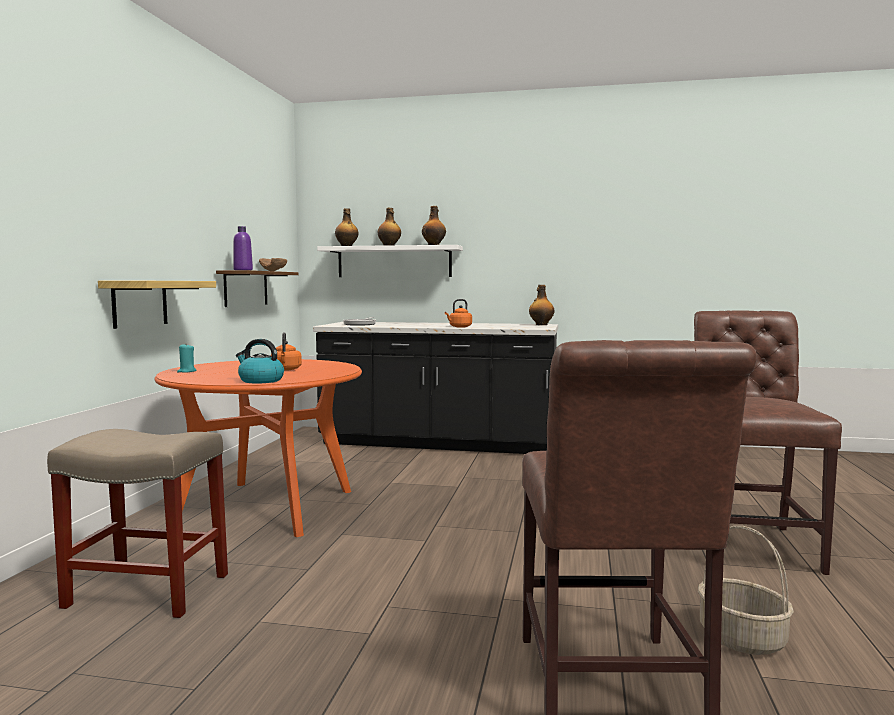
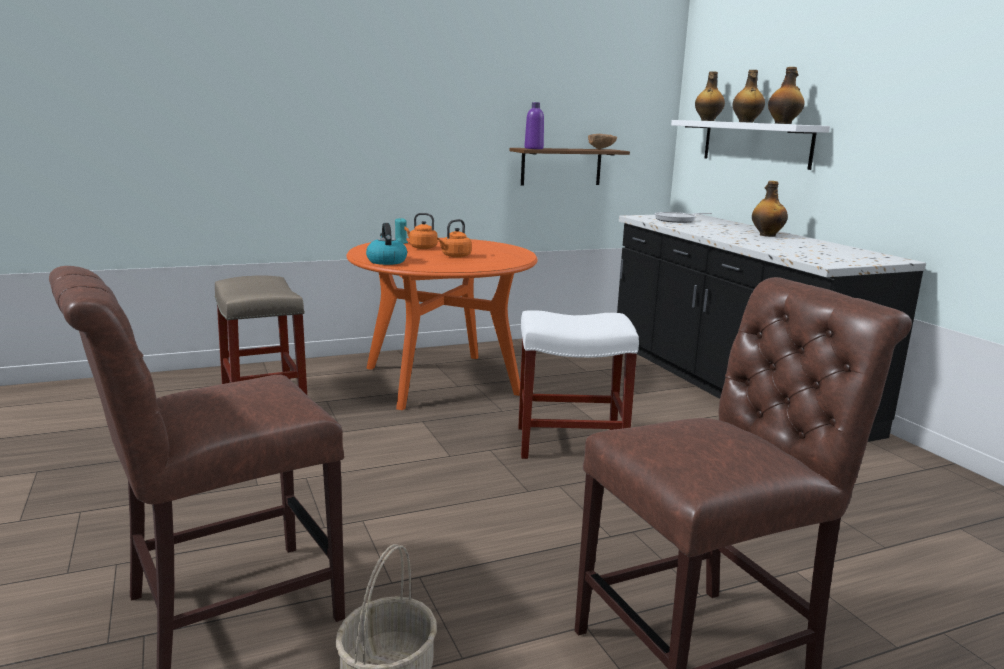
camera: 55 degrees right, 10 degrees up
shelf [98,281,216,329] -> none
orange kettle [445,299,472,328] -> orange kettle moved to [404,213,438,249]
bottle [529,285,555,325] -> bottle moved to [752,181,788,237]
none -> white stool [518,310,639,459]

